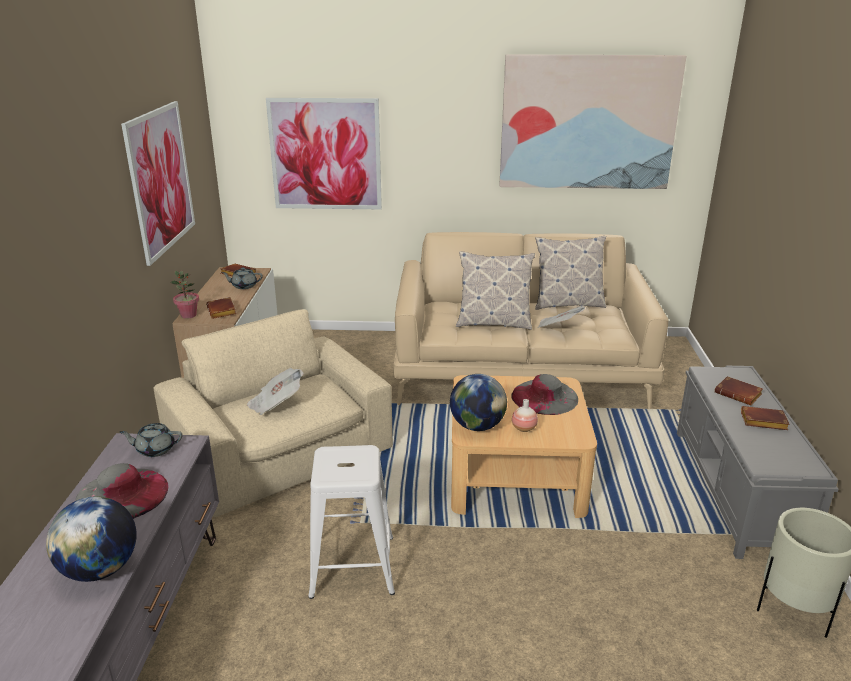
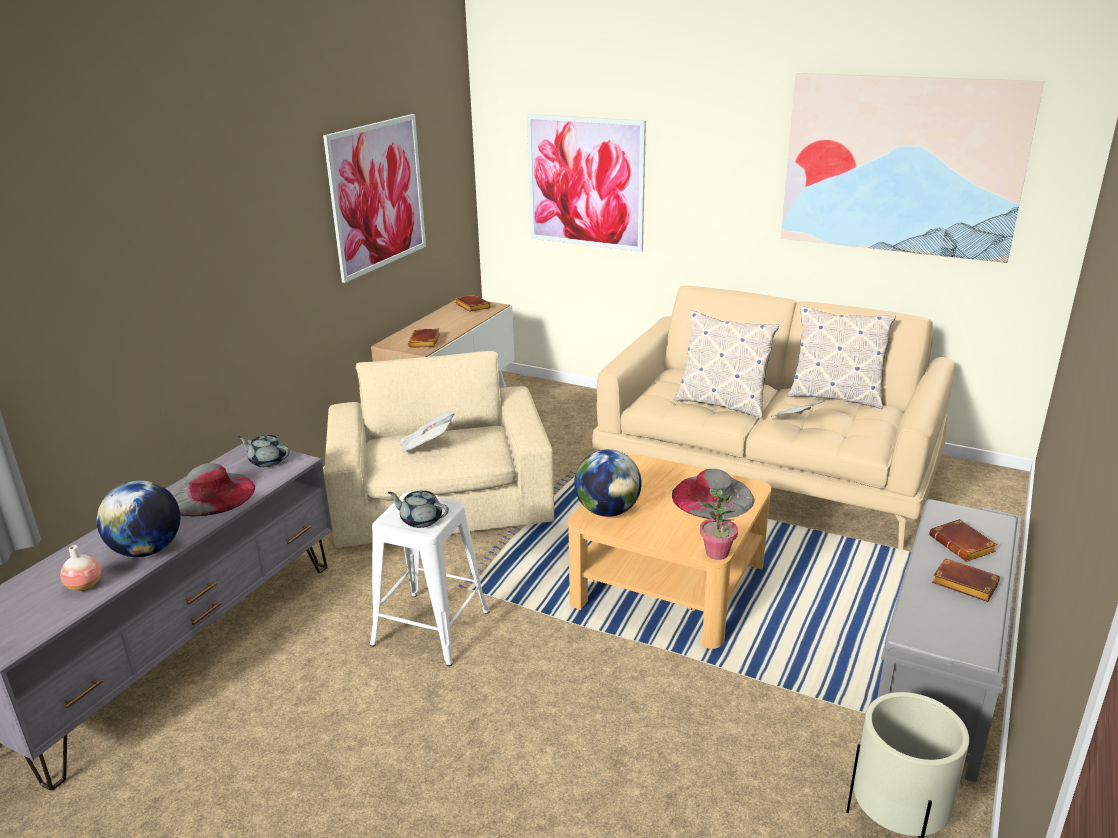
camera: 25 degrees right, 0 degrees up
potted plant [170,271,199,319] -> potted plant moved to [700,488,738,560]
grey teapot [221,268,263,289] -> grey teapot moved to [388,490,449,528]
vase [512,399,538,432] -> vase moved to [60,545,101,591]

